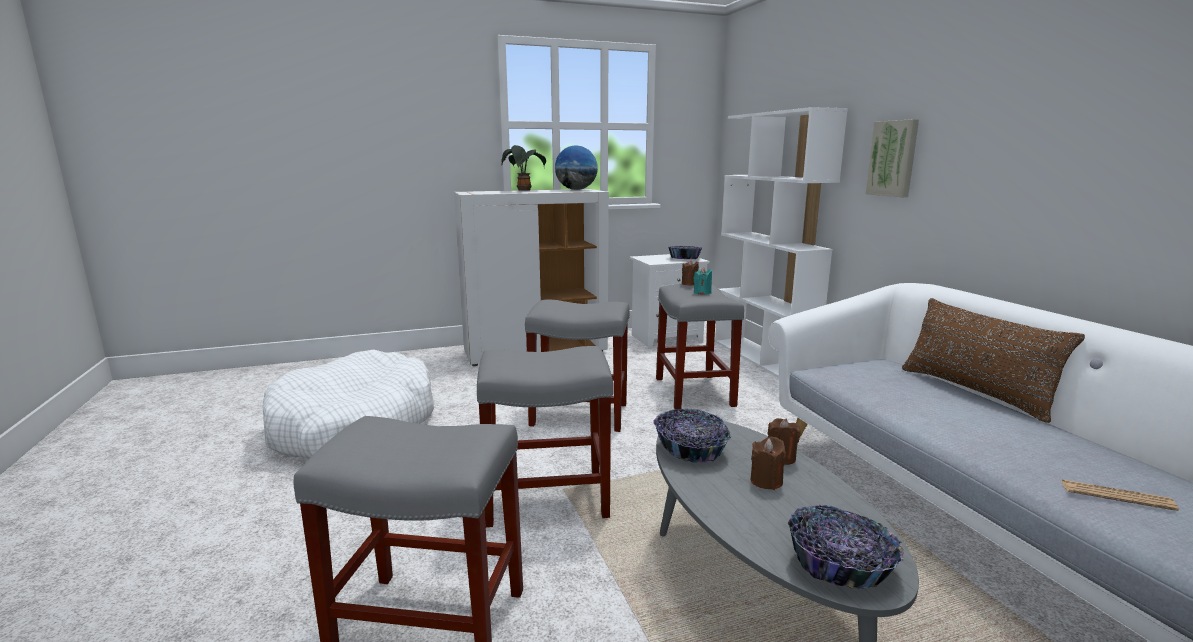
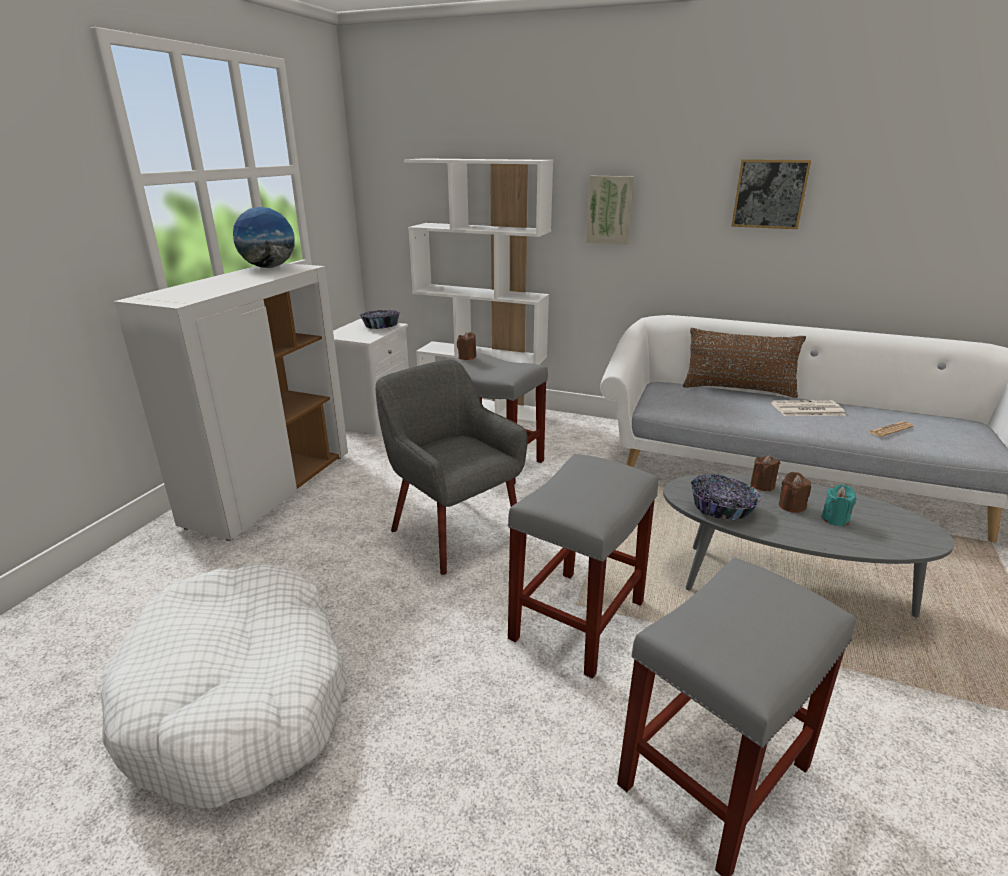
camera: 50 degrees left, 10 degrees up
potted plant [502,145,546,191] -> none
grey stool [525,300,630,432] -> grey armchair [376,359,527,575]
turquoise candle [694,268,712,294] -> turquoise candle moved to [821,484,856,526]
bowl [788,505,904,590] -> none
none -> picture [731,159,811,229]
none -> newspaper [771,400,846,416]

